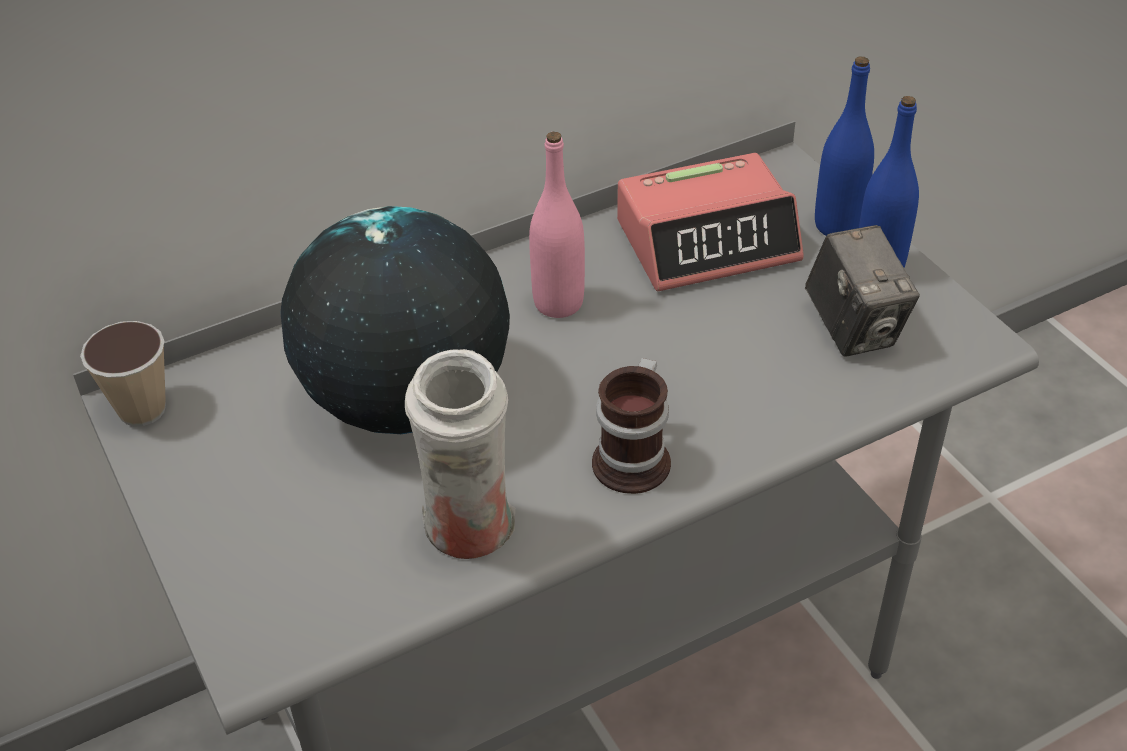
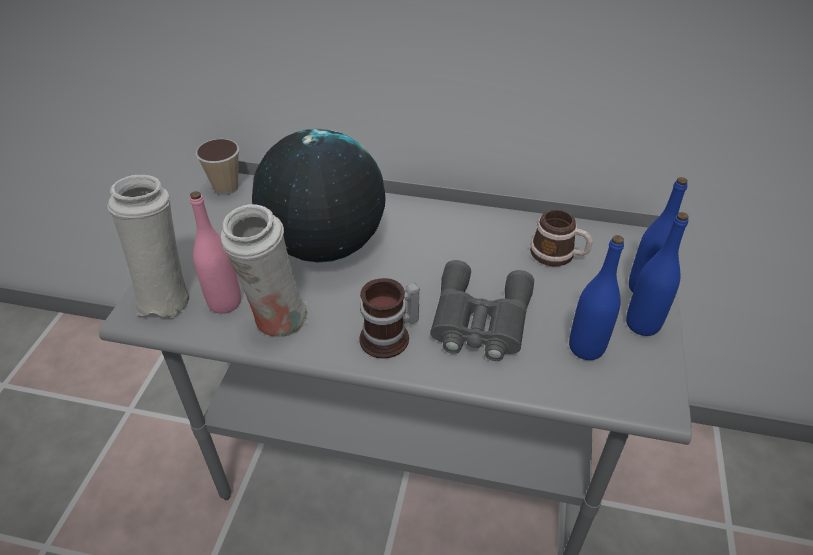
camera: 40 degrees right, 0 degrees up
pink bottle [529,132,585,318] -> pink bottle moved to [190,191,241,314]
alarm clock [617,153,804,291] -> mug [530,210,593,266]
camera [805,225,920,357] -> blue bottle [569,235,624,360]
none -> white vase [107,175,189,318]
none -> grey binoculars [430,260,534,361]

